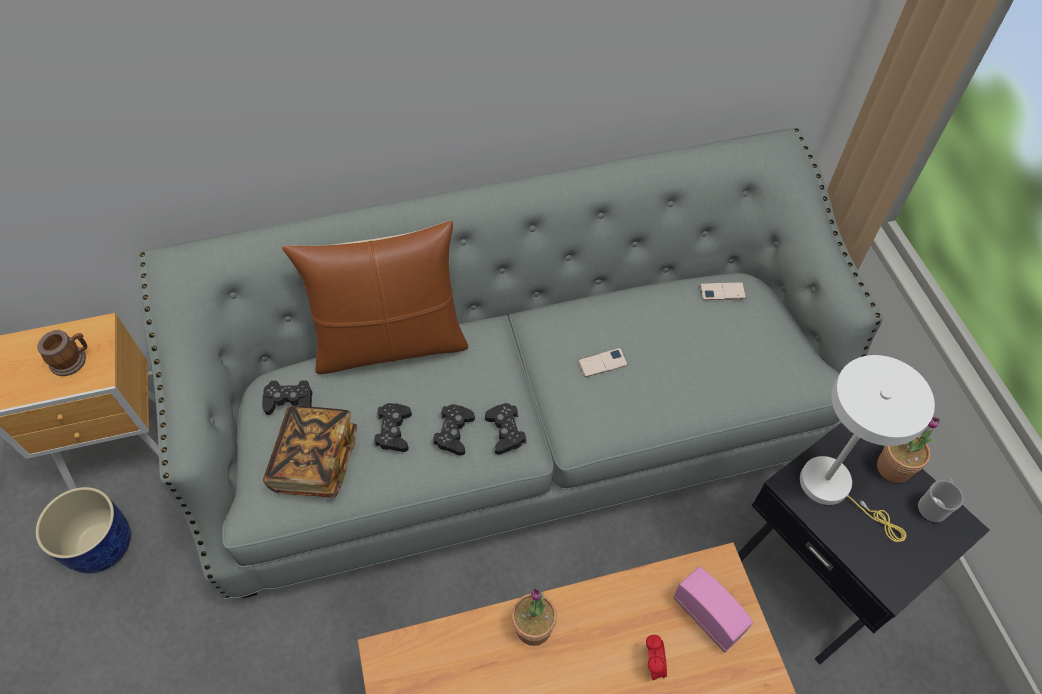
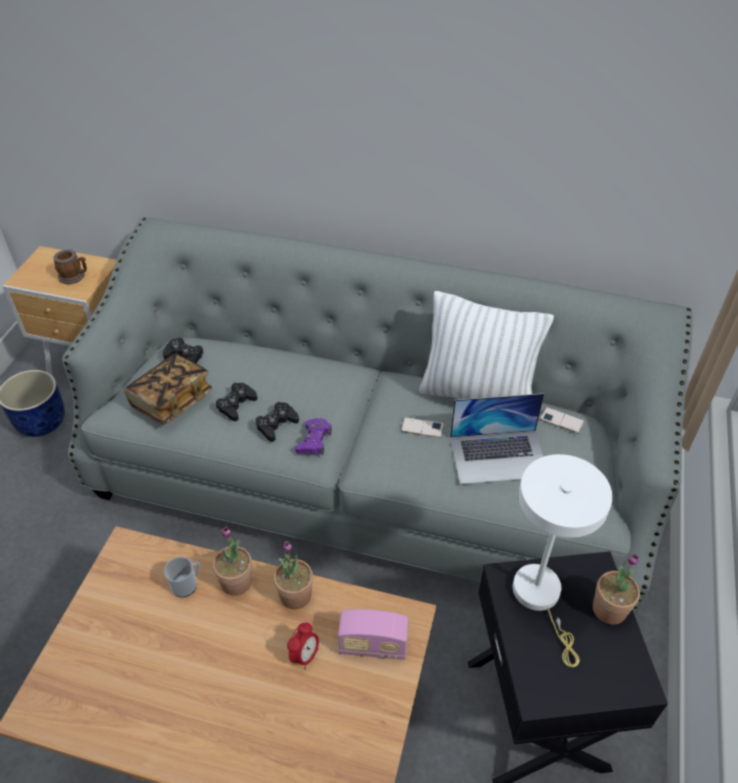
camera: 30 degrees right, 10 degrees down
brown pillow [282,221,468,374] -> none
black game controller [485,403,526,455] -> purple game controller [295,418,332,455]
radio [673,567,753,653] -> radio turned 105 degrees clockwise [338,609,408,660]
mug [917,478,964,523] -> mug moved to [164,557,200,597]
none -> potted plant [274,541,313,609]
none -> white pillow [419,291,554,399]
none -> laptop [450,393,544,484]

